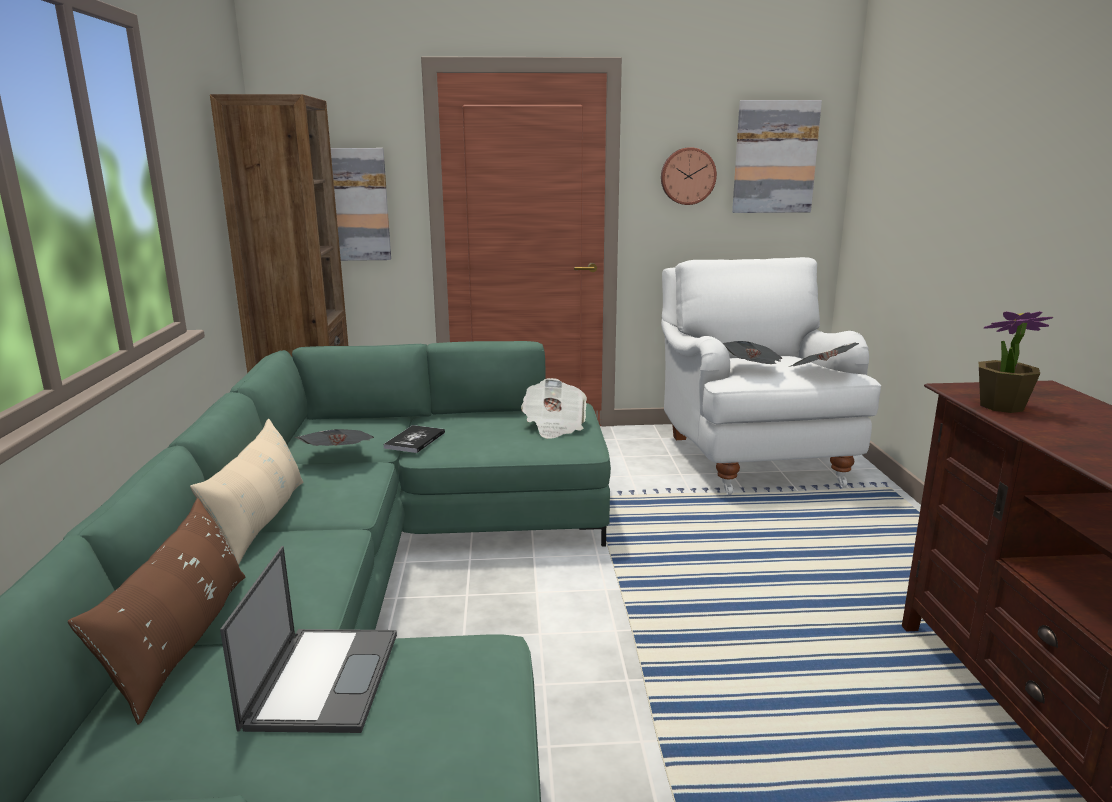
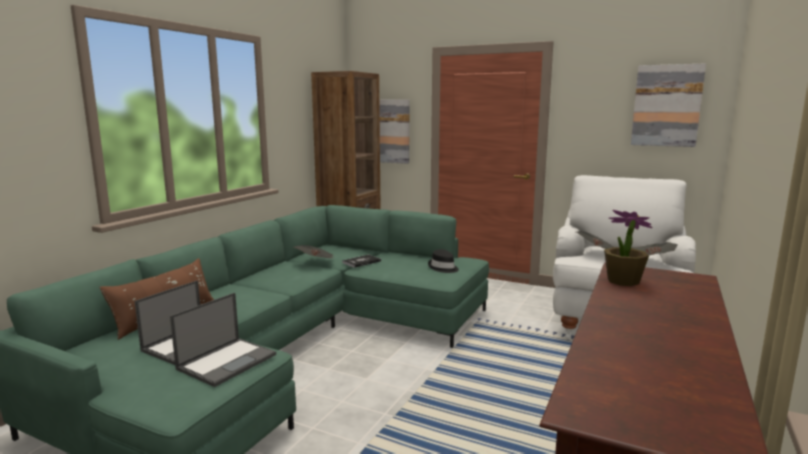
camera: 30 degrees right, 5 degrees down
beige pillow [190,419,304,565] -> none
newspaper [521,378,587,439] -> black hat [428,249,459,273]
wall clock [661,147,717,205] -> none
none -> laptop [170,293,276,387]

